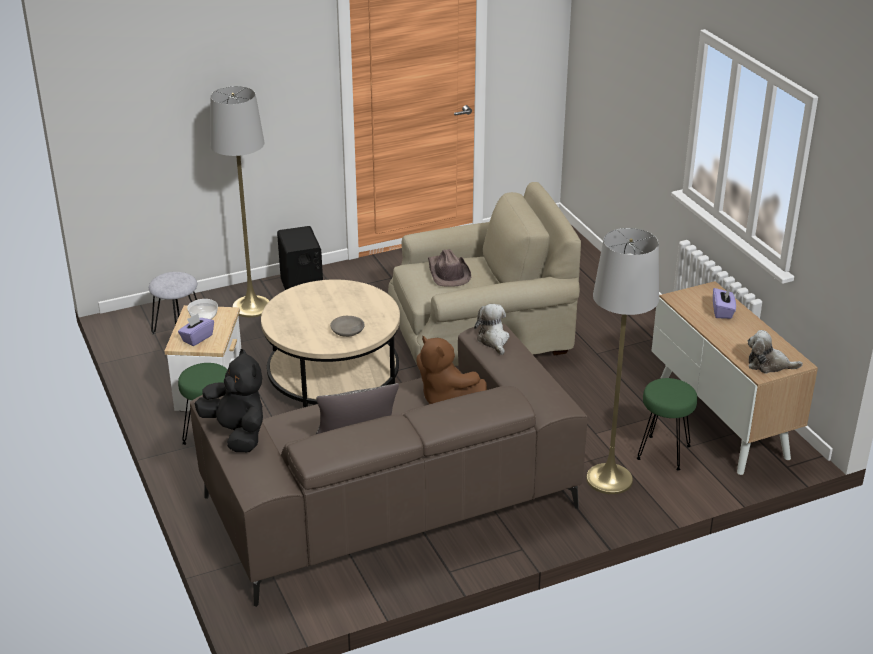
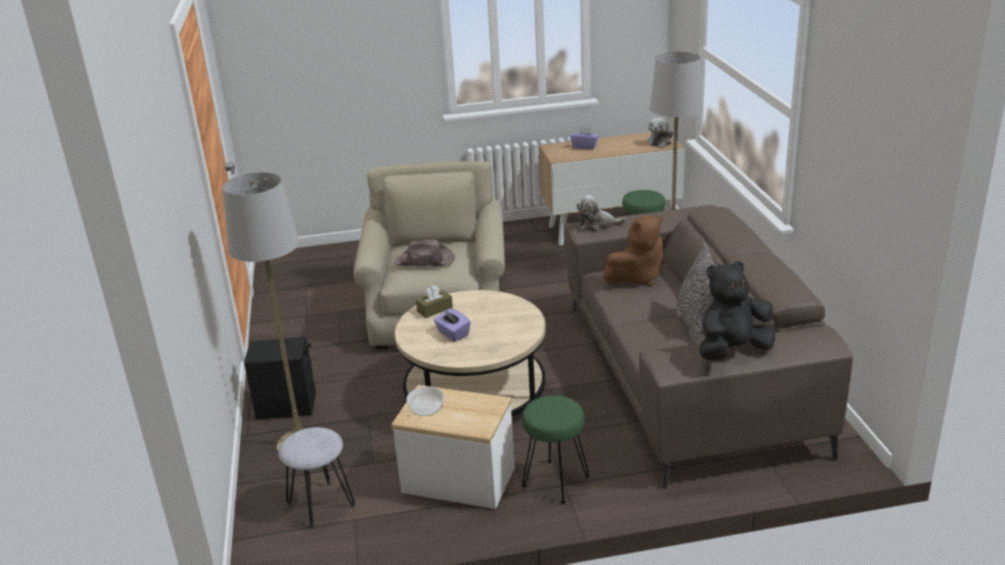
camera: 75 degrees left, 5 degrees down
purple tissue box [178,313,214,346] -> purple tissue box moved to [434,308,471,341]
grey bowl [330,316,365,337] -> none
none -> brown tissue box [416,285,453,318]

